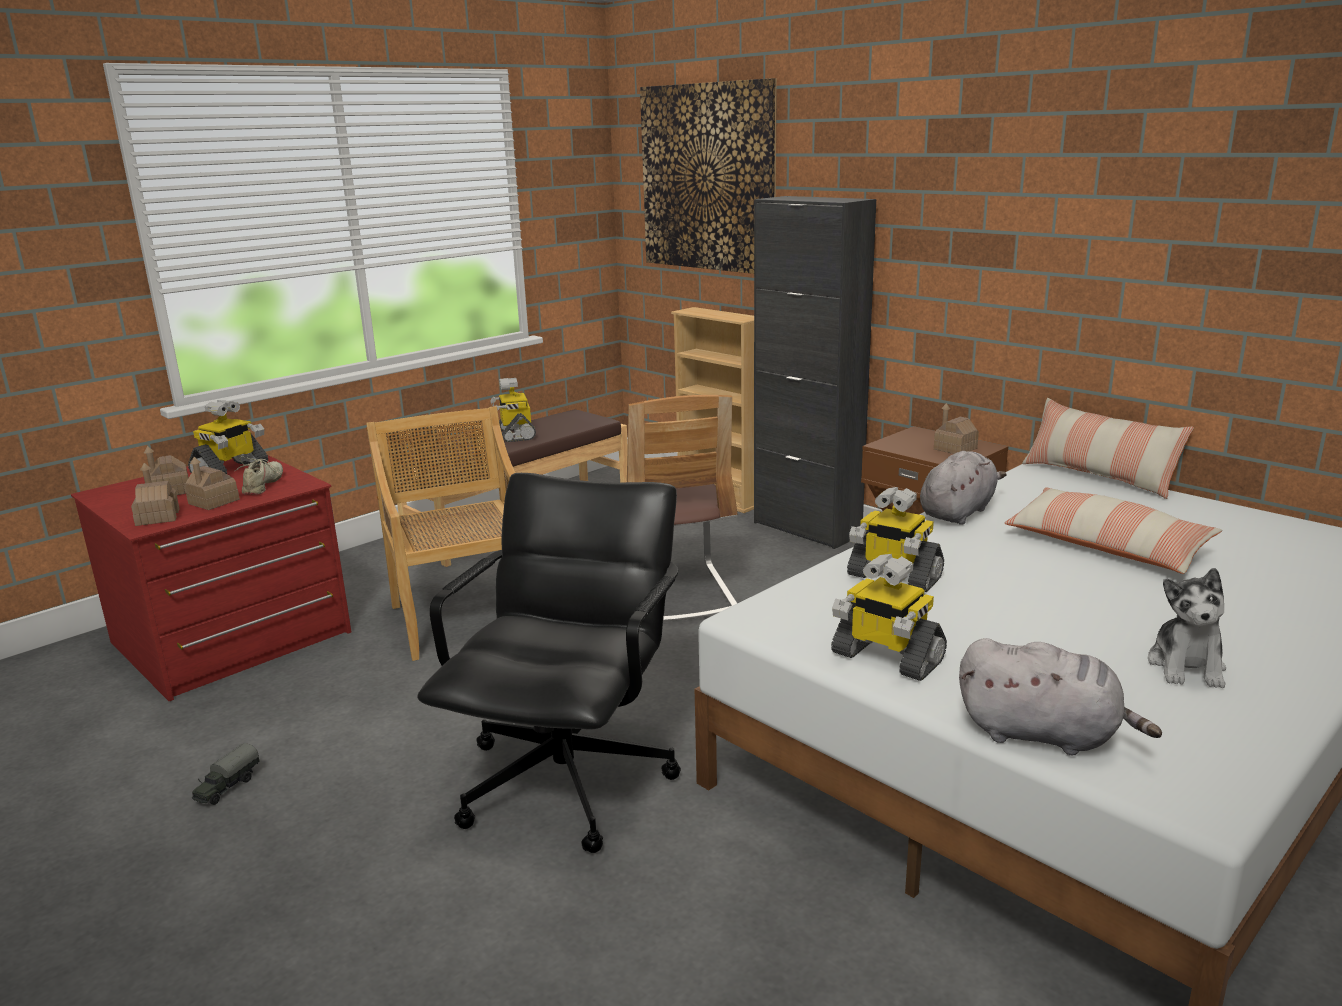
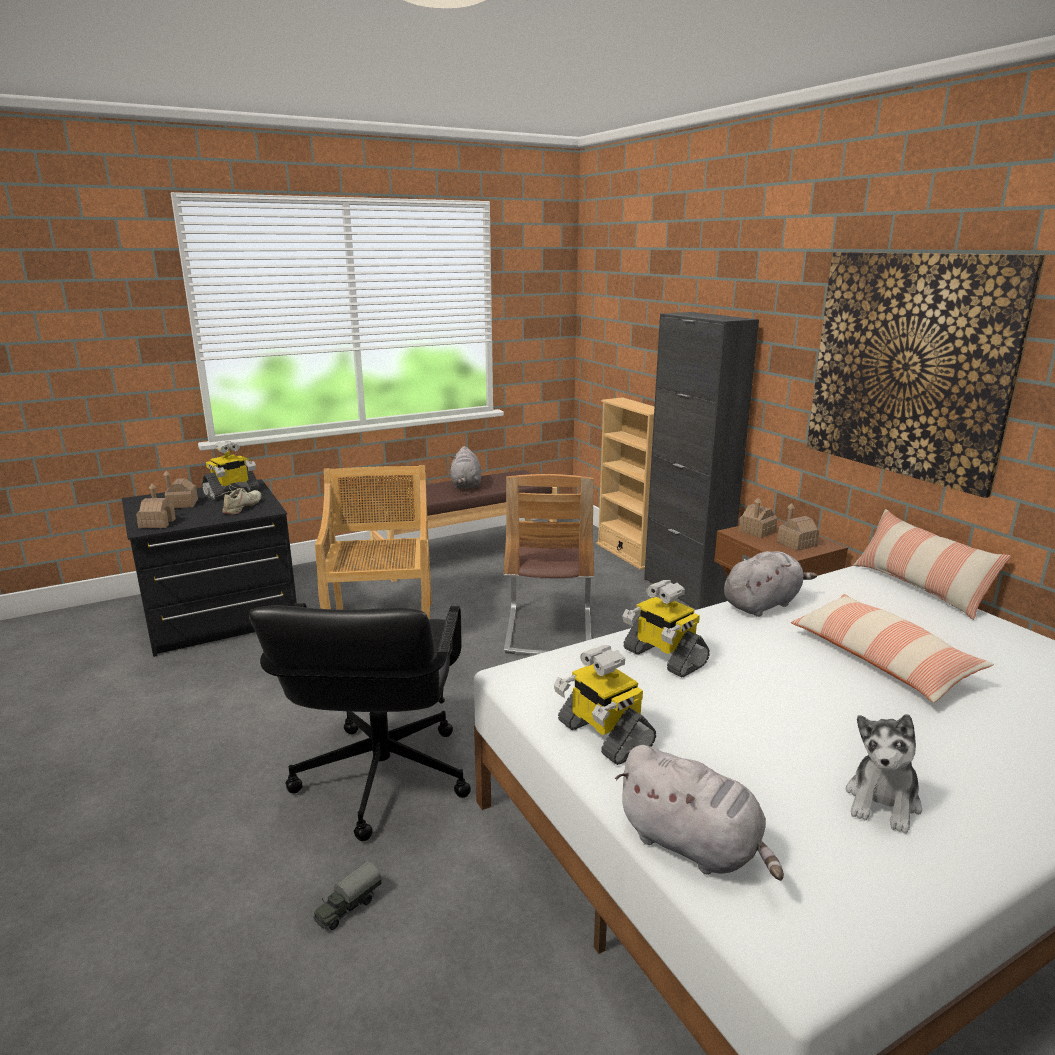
camera: 15 degrees right, 0 degrees up
red dresser [71,455,351,702] -> black dresser [122,479,297,657]
toy house [184,457,240,510] -> toy house moved to [739,497,777,538]
toy truck [192,743,260,805] -> toy truck moved to [313,861,382,930]
black office chair [417,473,681,853] -> black office chair turned 150 degrees clockwise [249,603,471,841]
toy robot [490,378,536,442] -> grey plush toy [450,446,481,489]
picture [640,78,777,274] -> picture moved to [807,252,1046,498]

